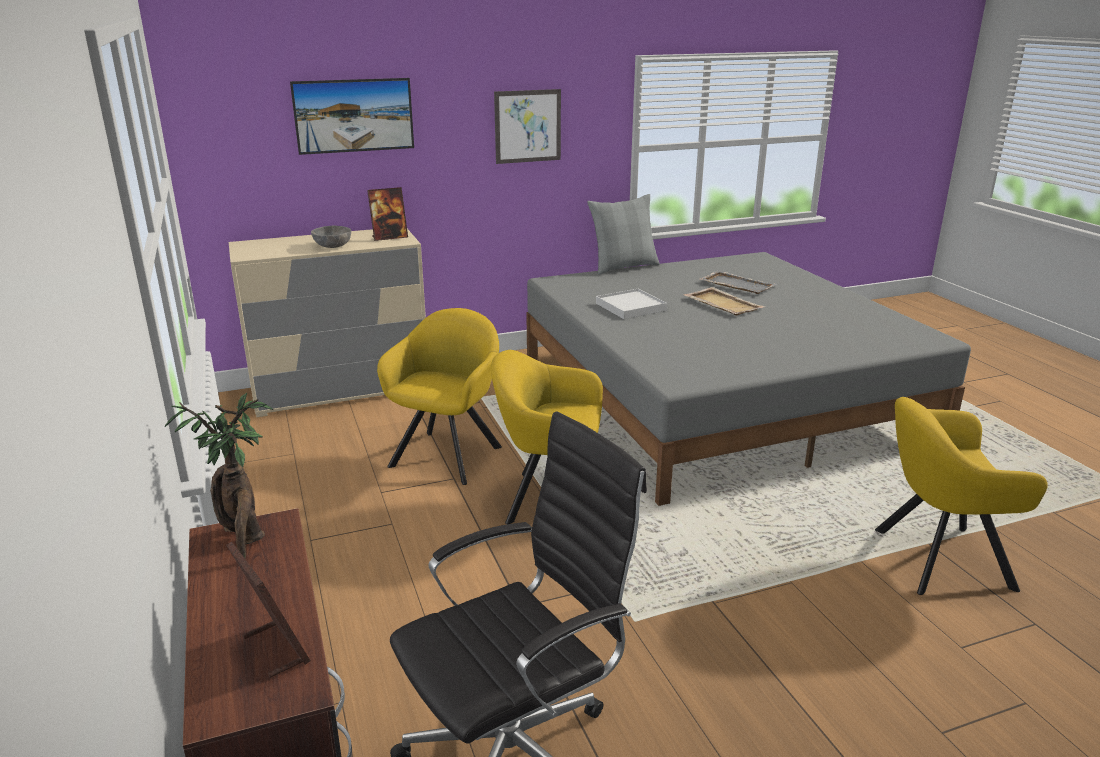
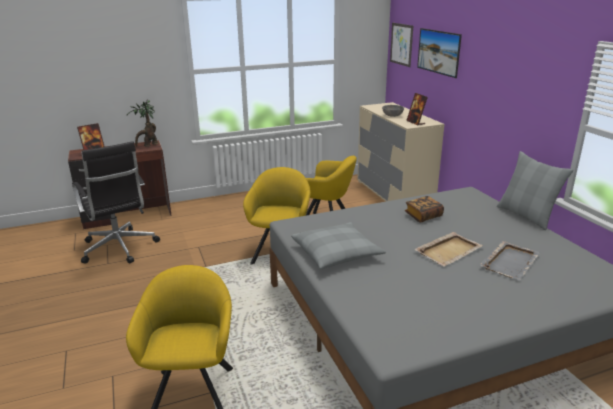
camera: 90 degrees right, 0 degrees up
picture [494,89,561,164] -> picture moved to [390,23,413,67]
white tray [596,289,667,319] -> book [405,196,444,223]
none -> grey pillow [291,222,386,269]

